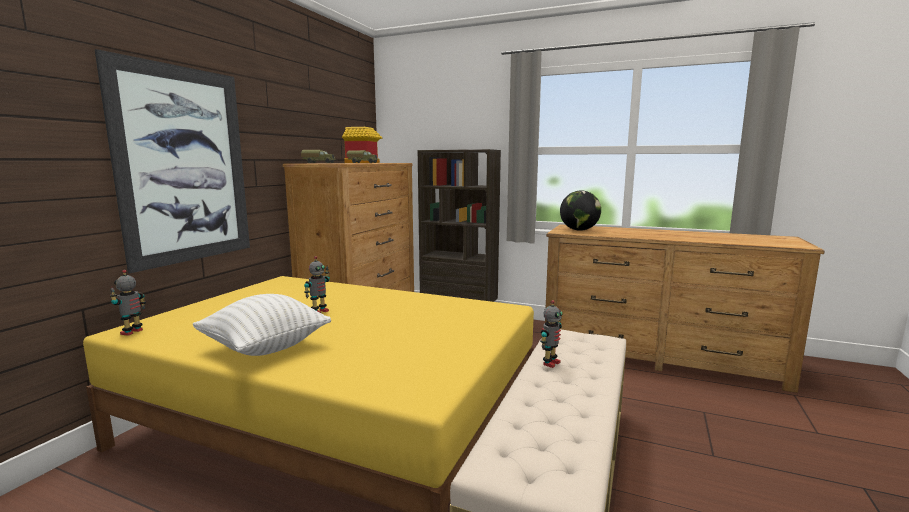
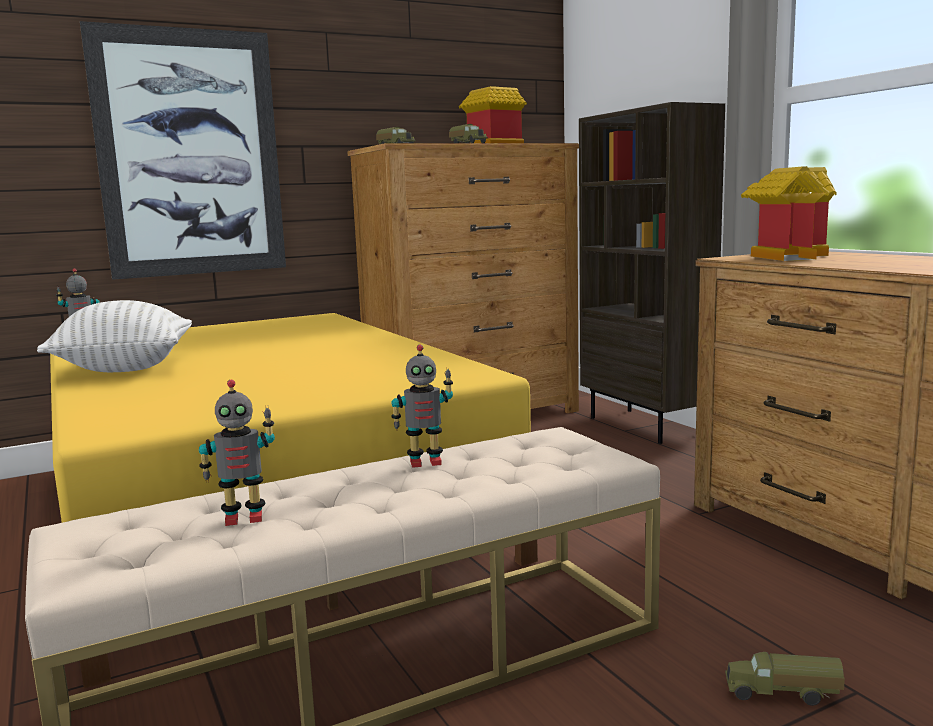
camera: 40 degrees right, 0 degrees up
toy robot [304,256,330,313] -> toy robot moved to [199,380,275,526]
globe [560,191,601,231] -> toy house [741,166,837,261]
none -> toy truck [725,652,845,706]

